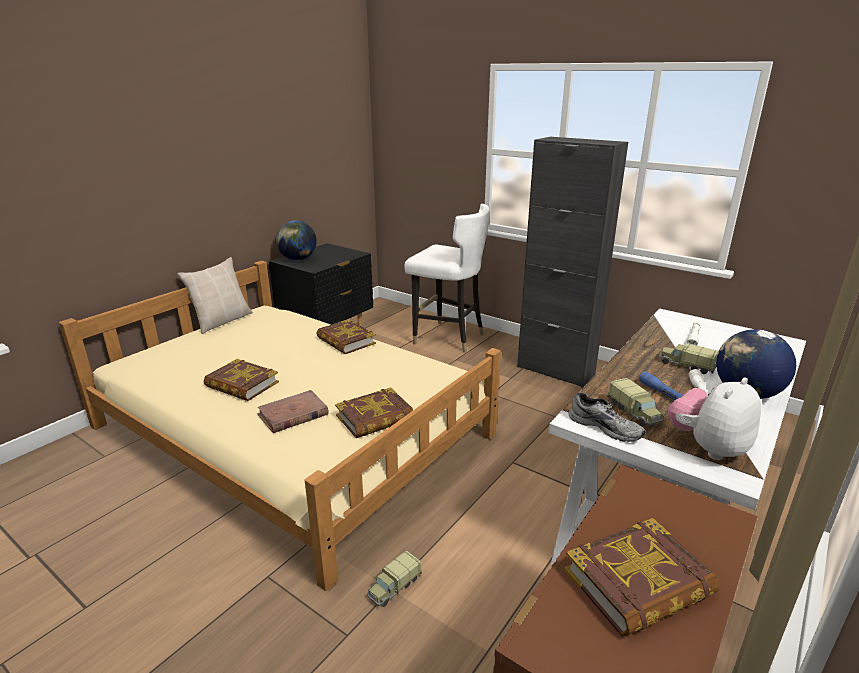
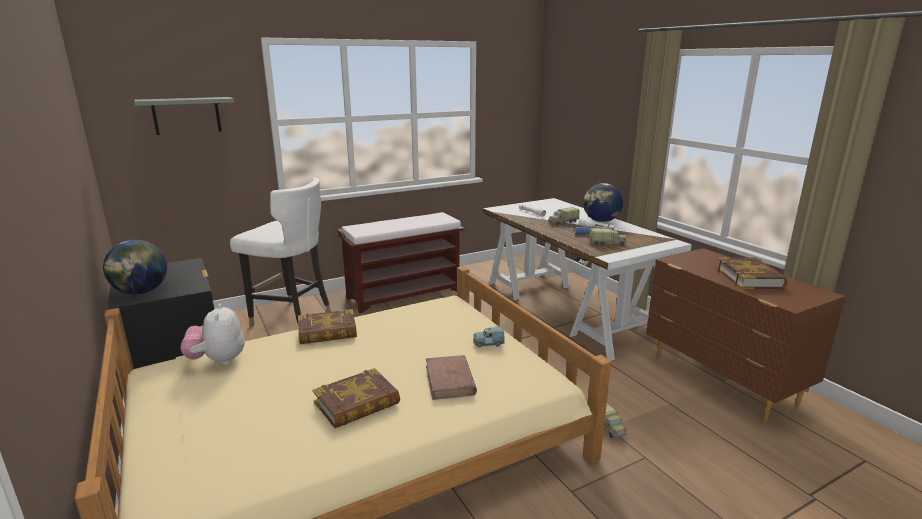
camera: 65 degrees left, 5 degrees down
beige pillow [177,257,253,334] -> none
book [335,387,413,438] -> blue toy car [473,327,505,348]
white chair [404,204,490,353] -> white chair turned 60 degrees clockwise [230,178,331,328]
black cabinet [517,137,628,388] -> brown bench [338,212,465,313]
grey shoe [569,392,645,442] -> none
plush toy [668,377,761,460] -> plush toy moved to [181,303,244,365]
none -> grey shelf [134,97,234,135]

